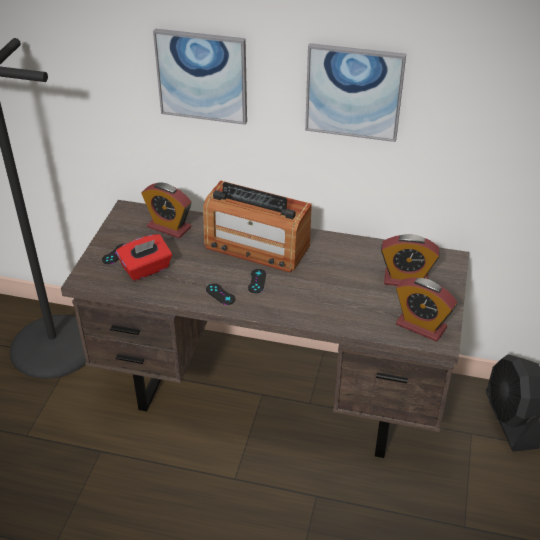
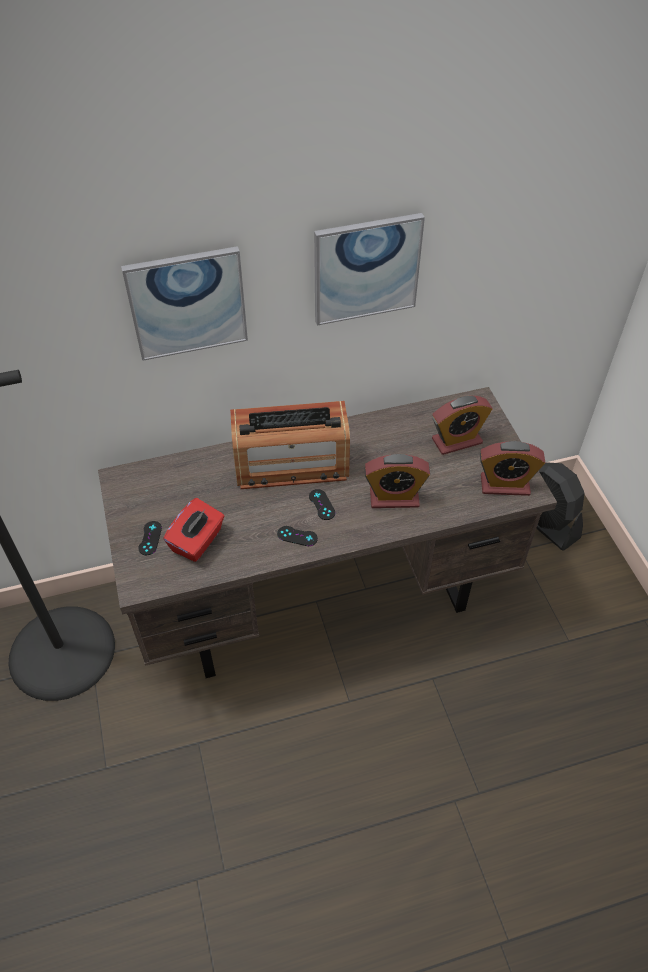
camera: 30 degrees left, 10 degrees up
alarm clock [141,183,191,239] -> alarm clock moved to [364,454,430,508]

